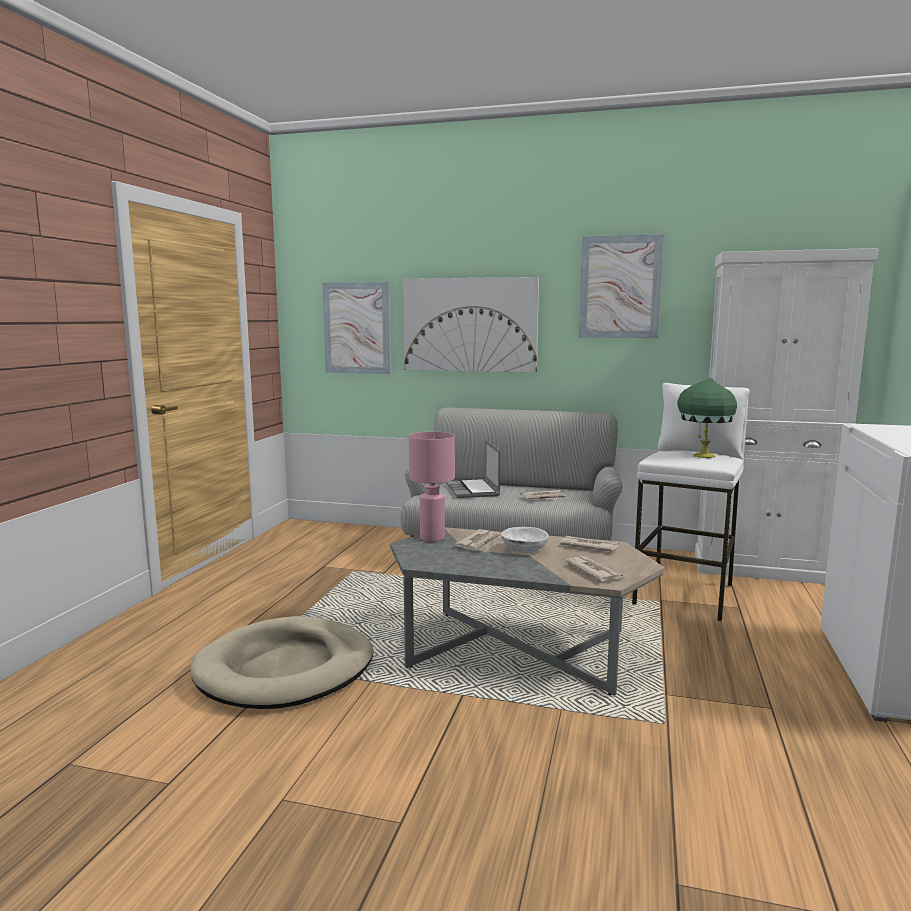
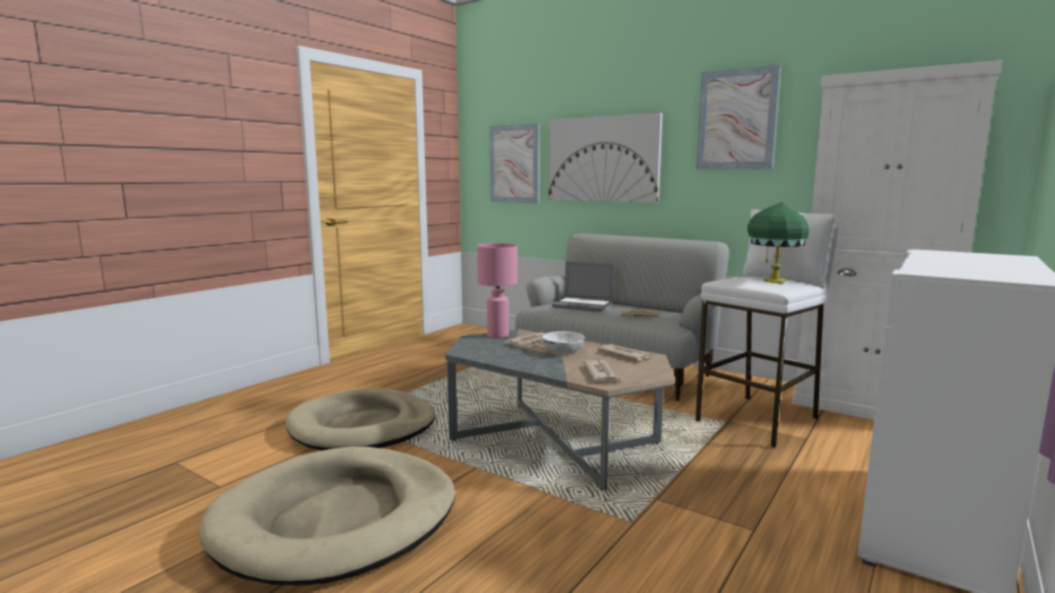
camera: 20 degrees right, 0 degrees up
laptop [446,440,500,498] -> laptop turned 75 degrees counterclockwise [552,261,614,312]
none -> beige dog bed [199,446,455,585]

